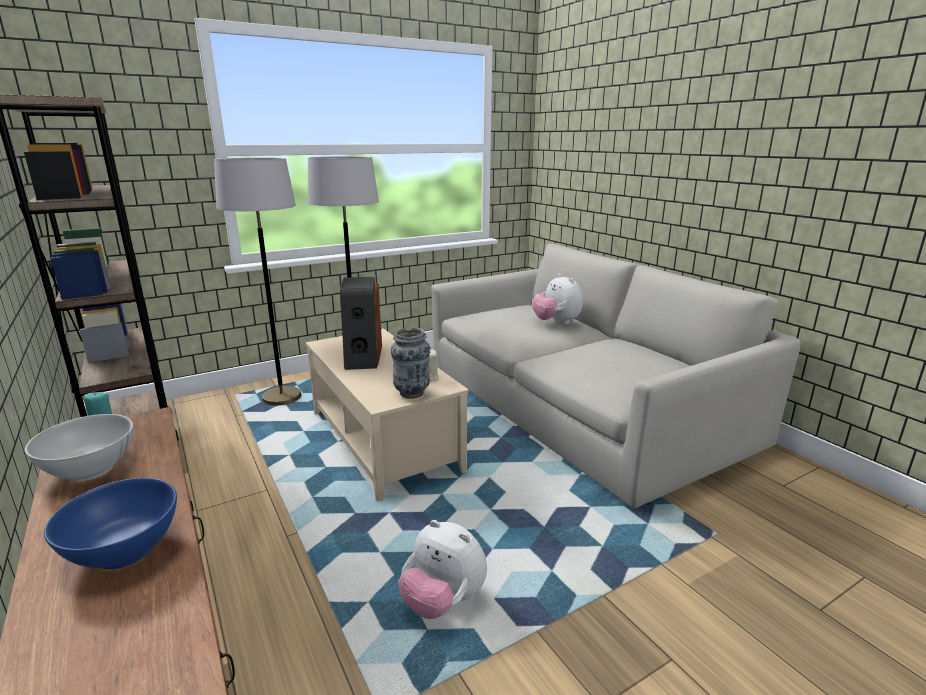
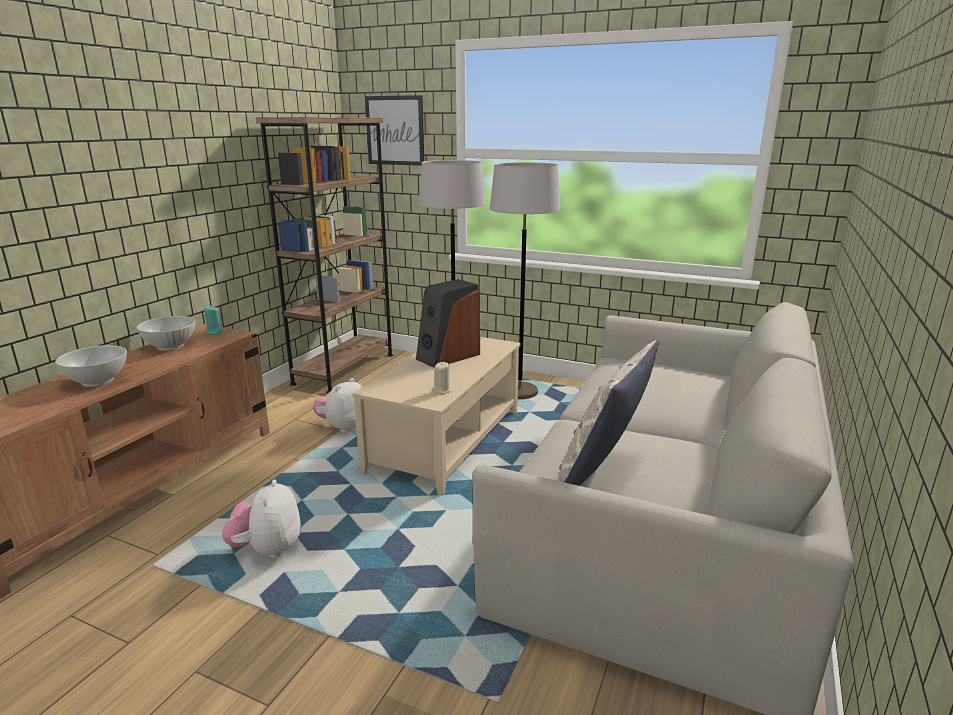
camera: 55 degrees right, 0 degrees up
blue bowl [44,478,177,569] -> white bowl [55,345,127,387]
vase [390,328,430,399] -> none
plush toy [532,274,583,324] -> plush toy moved to [313,378,362,432]
none -> picture [365,95,424,166]
none -> pillow [557,340,659,486]

